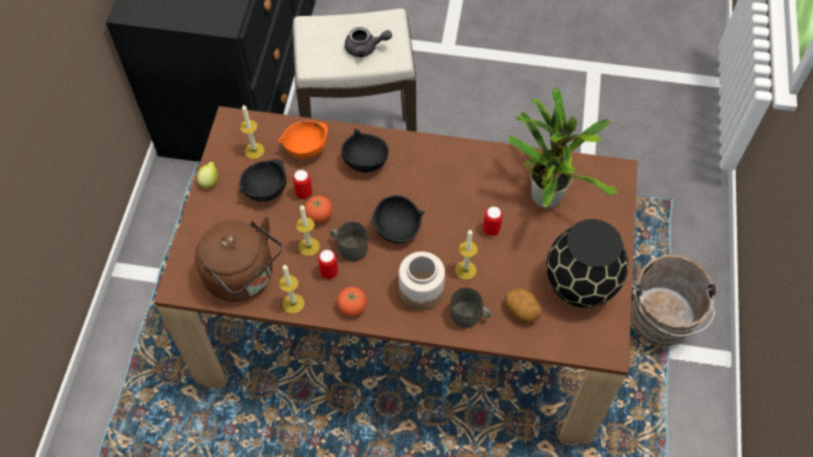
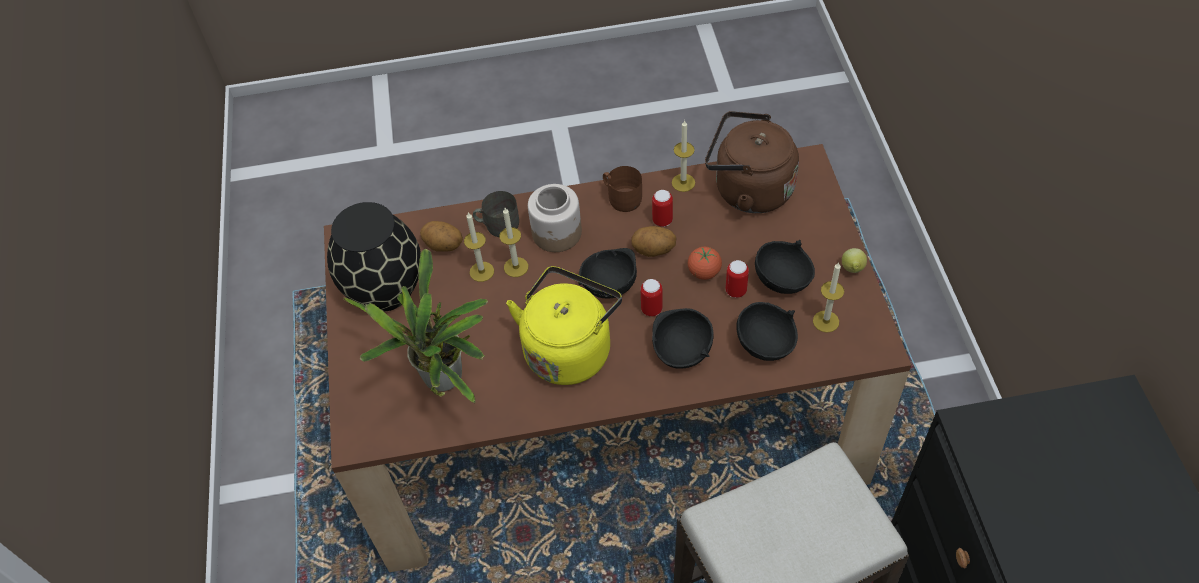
camera: 165 degrees right, 5 degrees down
orange bowl [278,120,328,159] -> black bowl [736,302,798,361]
candle [296,204,320,256] -> candle moved to [464,213,494,282]
grey mug [330,222,368,262] -> potato [631,226,677,257]
tomato [337,287,367,316] -> brown mug [603,166,642,212]
grey teapot [345,27,392,58] -> none
can [483,207,503,236] -> can moved to [641,279,663,316]
brown bucket [631,255,719,346] -> none
none -> yellow kettle [506,266,622,385]

